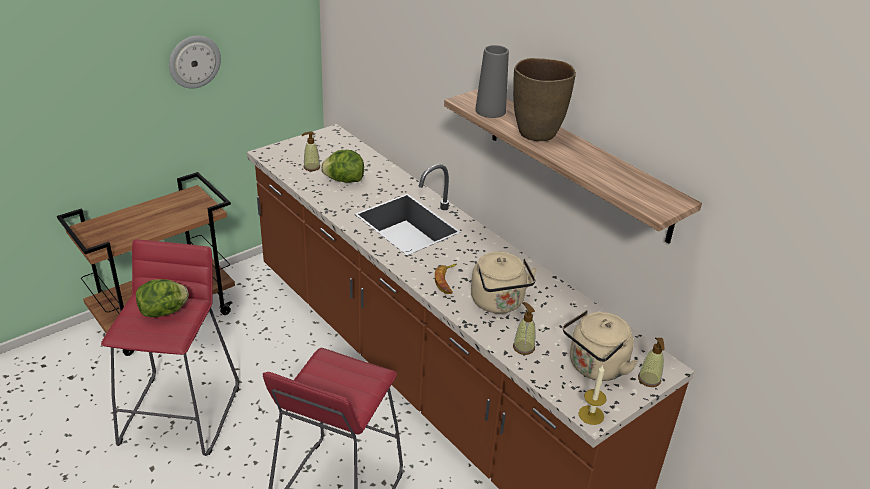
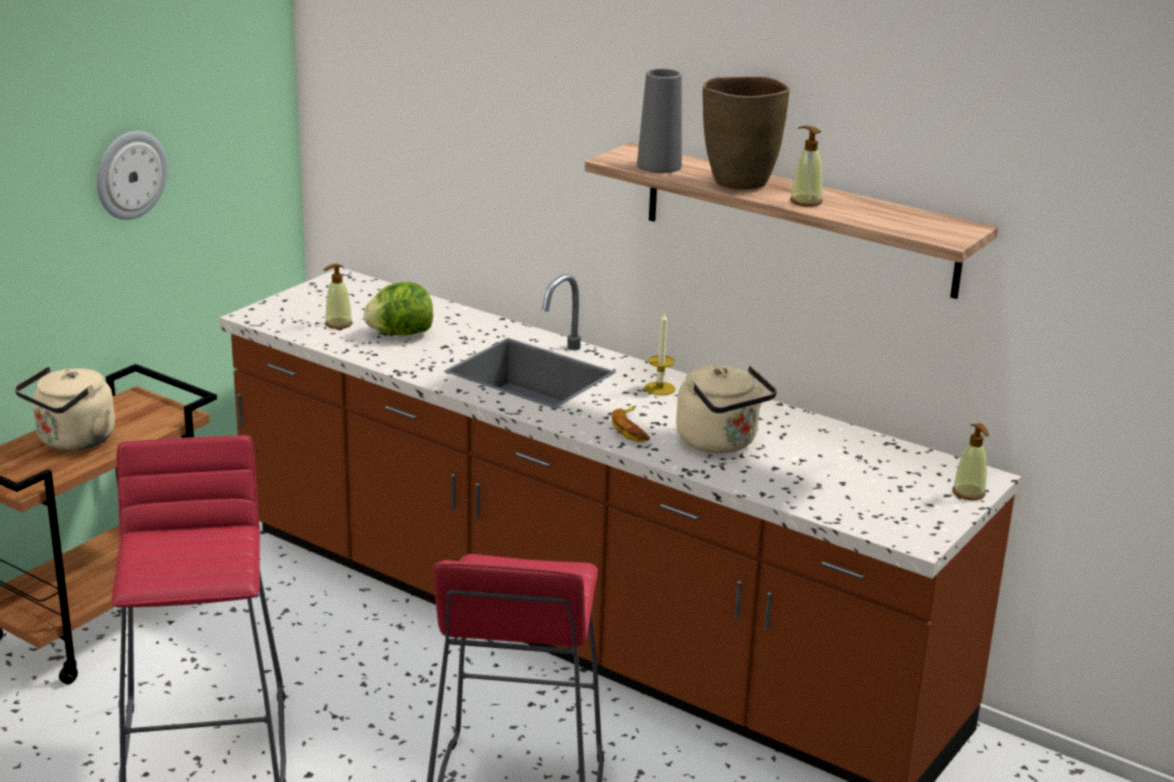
camera: 15 degrees left, 10 degrees down
lettuce [136,279,189,317] -> none
soap dispenser [513,302,535,355] -> soap dispenser moved to [790,126,823,207]
beige kettle [563,310,638,381] -> beige kettle moved to [15,366,115,451]
candle [578,365,607,425] -> candle moved to [644,313,676,396]

